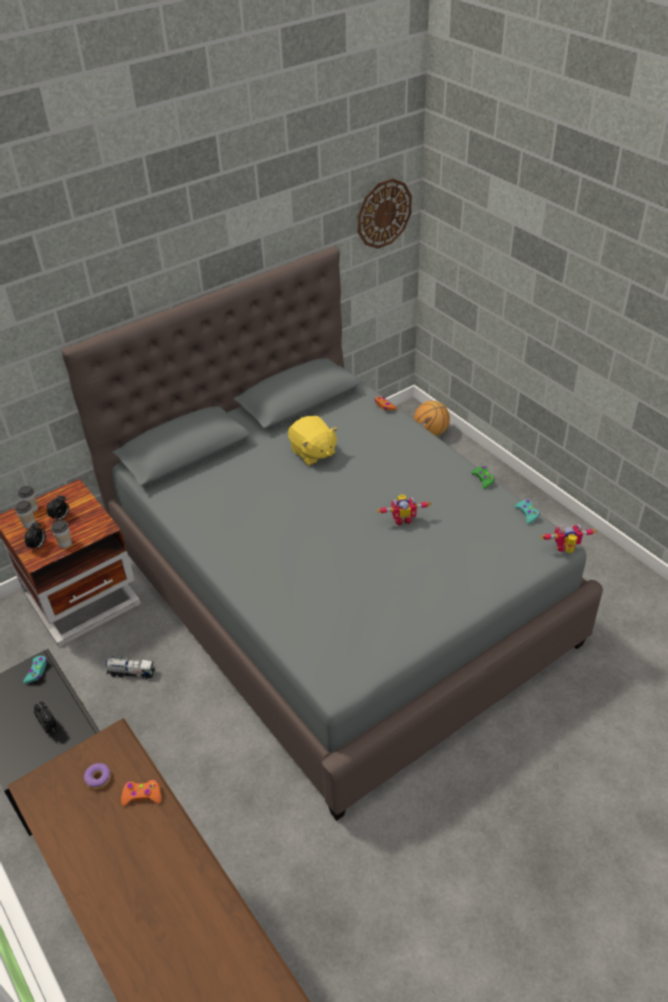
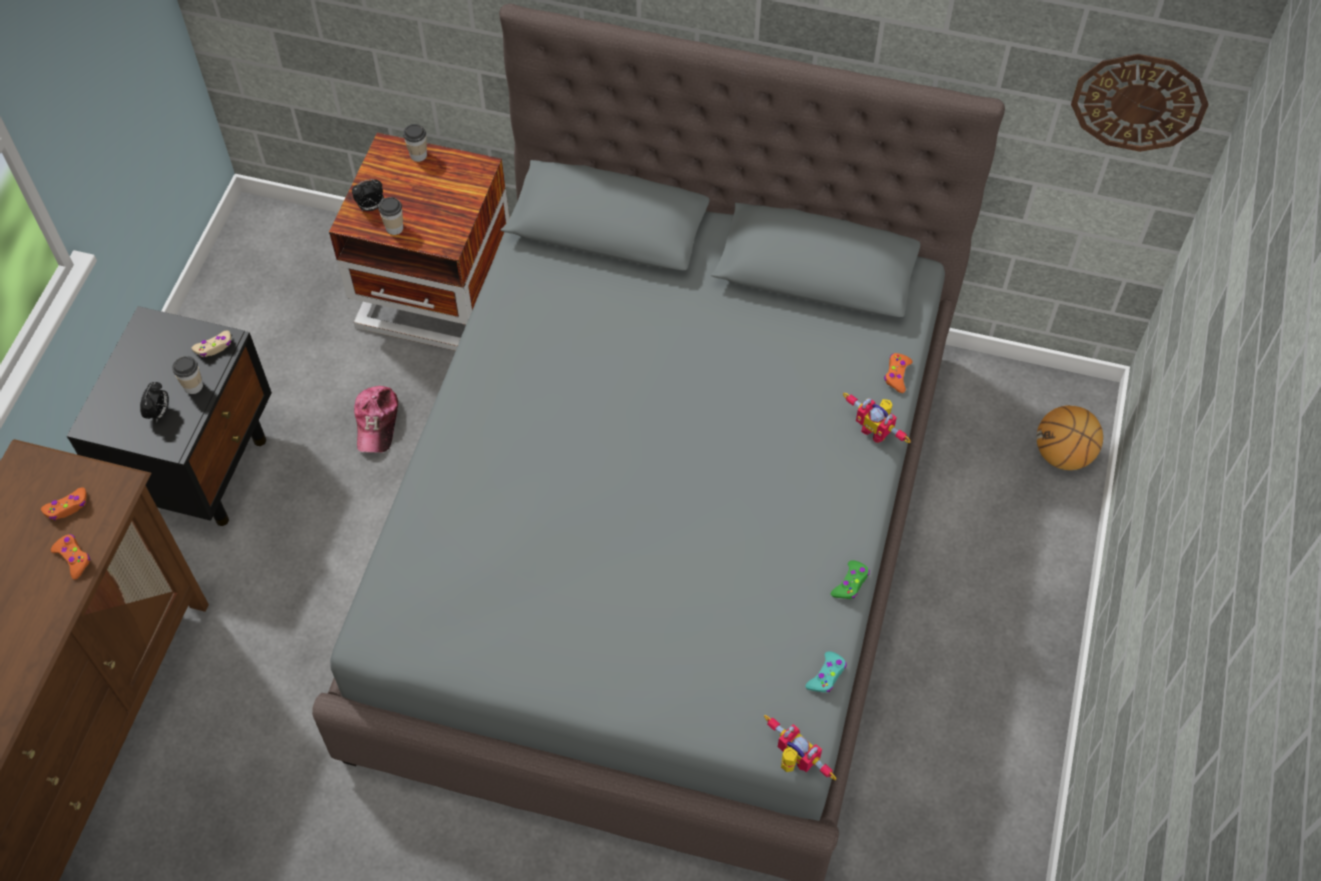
camera: 50 degrees right, 15 degrees up
cup [15,501,36,528] -> cup moved to [172,356,203,394]
turquoise game controller [23,656,47,684] -> beige game controller [192,331,231,357]
alarm clock [47,495,69,521] -> none
donut [84,763,111,789] -> orange game controller [41,487,87,520]
toy truck [106,656,155,679] -> cap [354,386,398,453]
yellow plush toy [288,416,338,466] -> none
toy robot [376,494,432,525] -> toy robot moved to [843,393,910,443]

